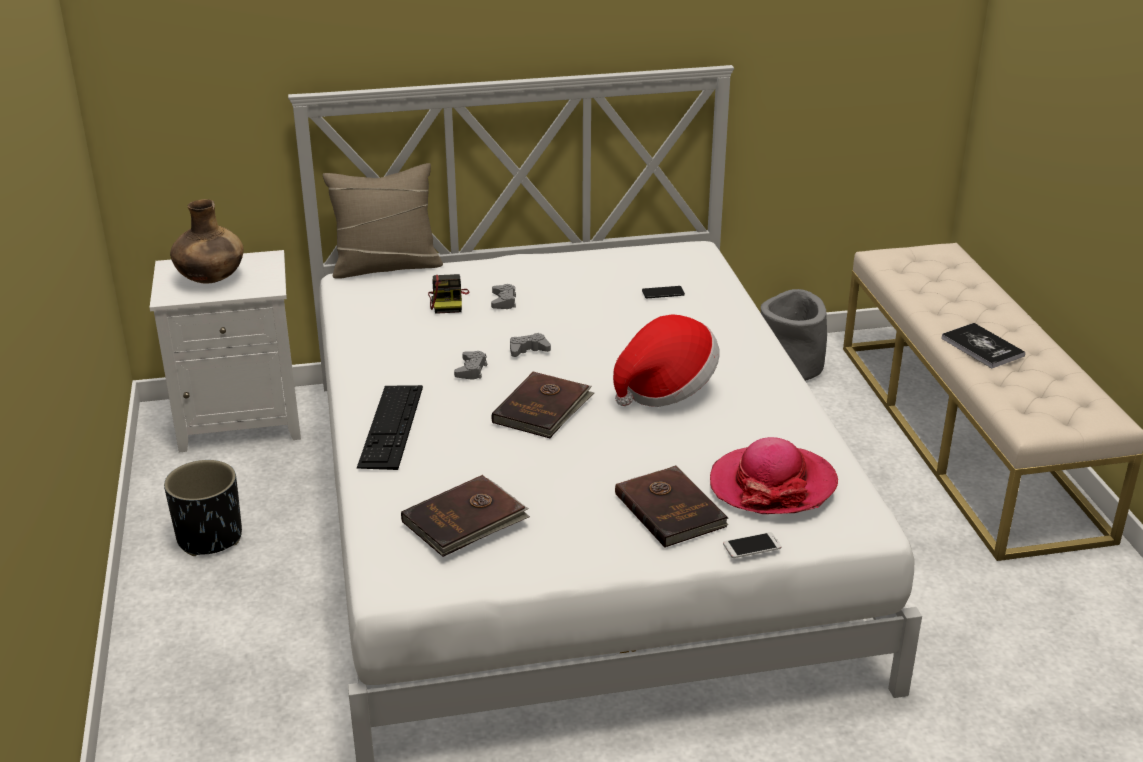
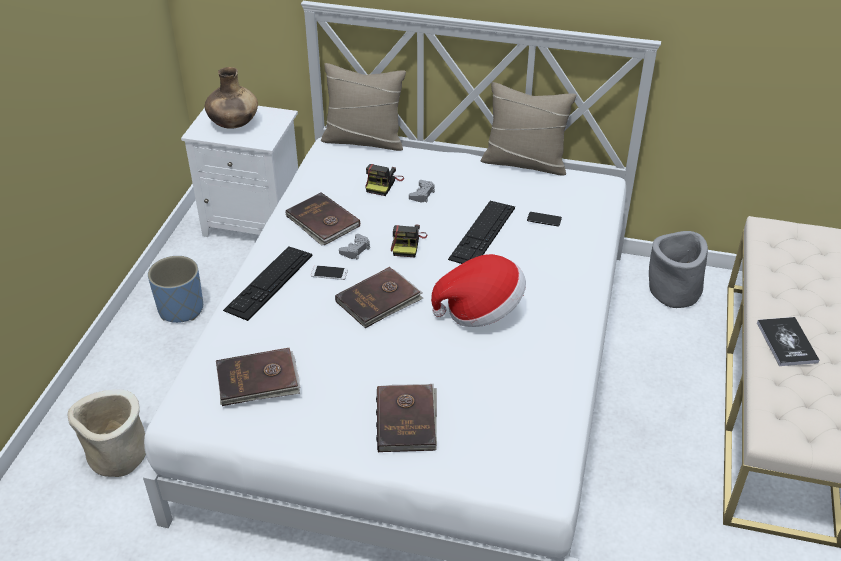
camera: 25 degrees right, 10 degrees up
black planter [164,460,242,556] -> blue planter [148,256,203,323]
grey game controller [510,333,551,357] -> camera [391,225,428,257]
hat [710,437,838,514] -> none
phone [723,532,782,558] -> phone moved to [311,265,348,280]
none -> beige planter [67,389,146,477]
none -> brown book [285,192,360,246]
none -> keyboard [448,201,515,264]
none -> beige pillow [481,82,576,175]

